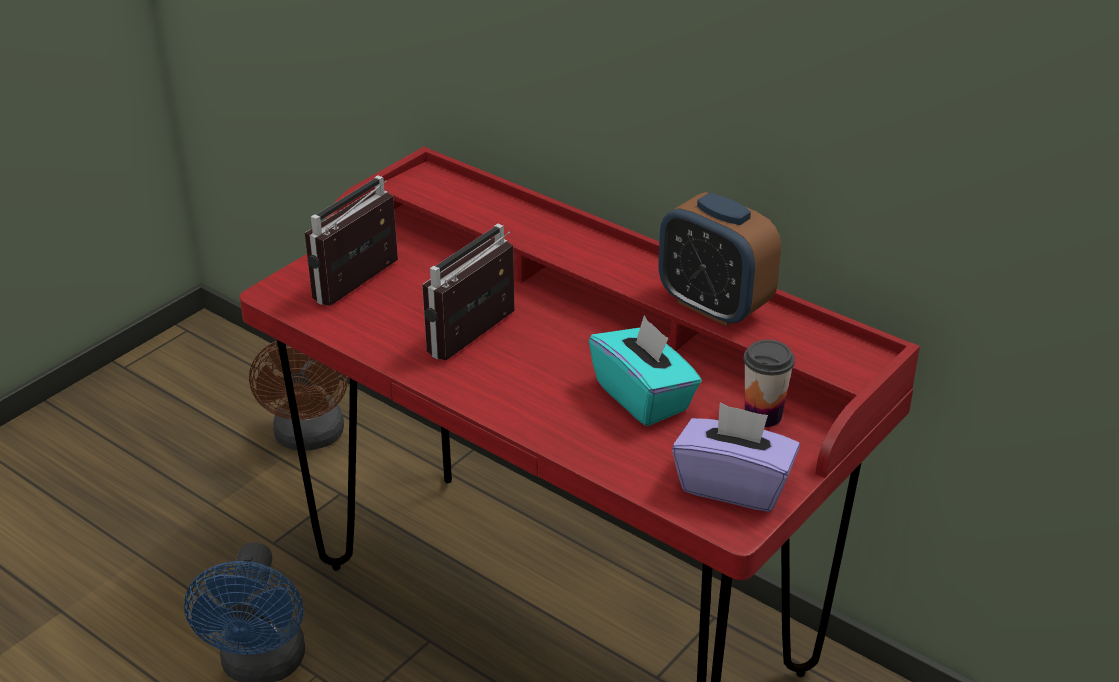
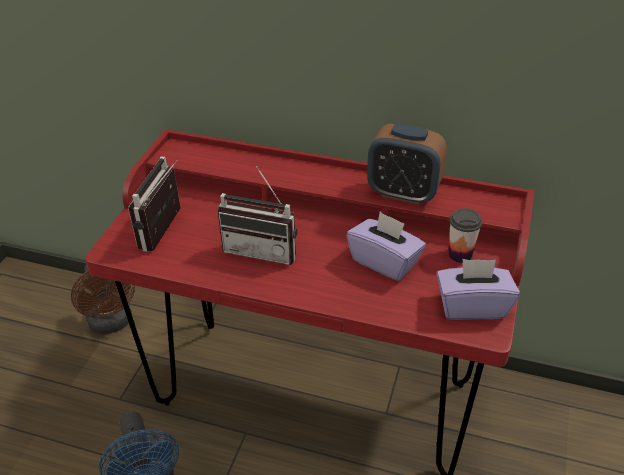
camera: 20 degrees left, 5 degrees up
radio [422,224,515,360] -> radio turned 90 degrees counterclockwise [218,166,297,265]
turquoise tissue box [589,316,702,426] -> purple tissue box [347,212,426,281]

